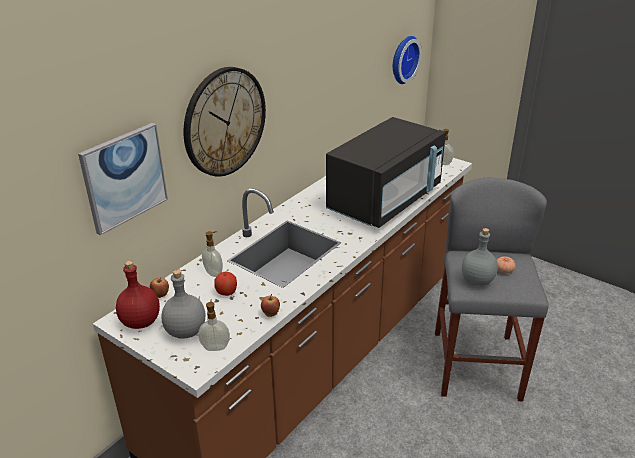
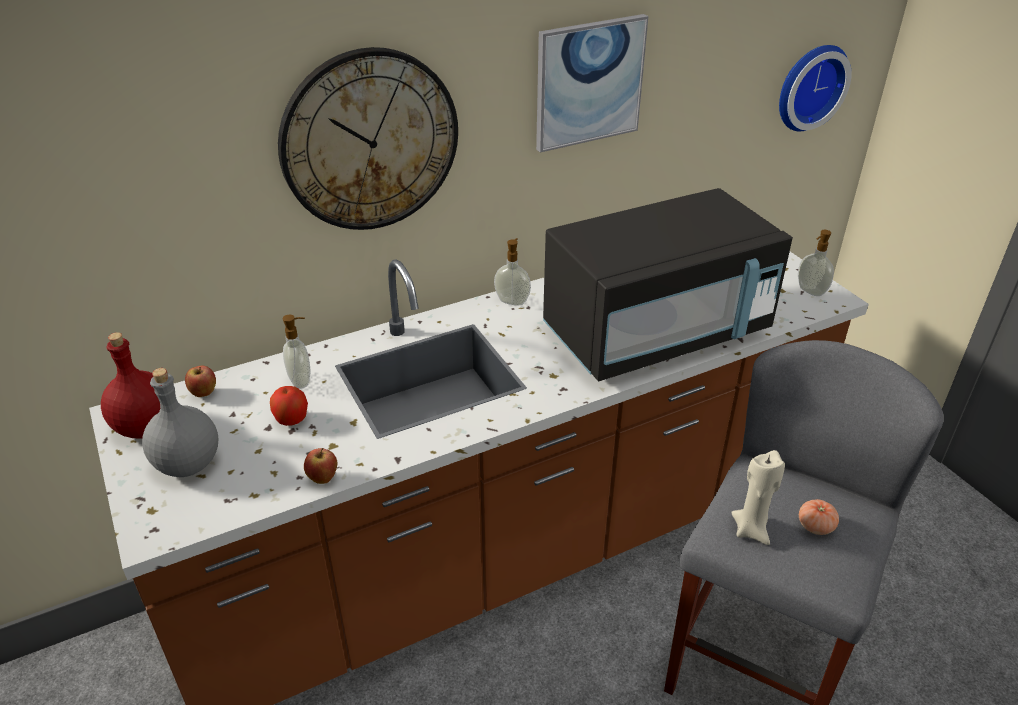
camera: 25 degrees right, 5 degrees up
picture [78,123,168,235] -> picture moved to [536,14,649,153]
soap dispenser [198,299,230,351] -> soap dispenser moved to [494,238,531,306]
grey bottle [462,228,498,286] -> beige candle [731,450,785,545]

